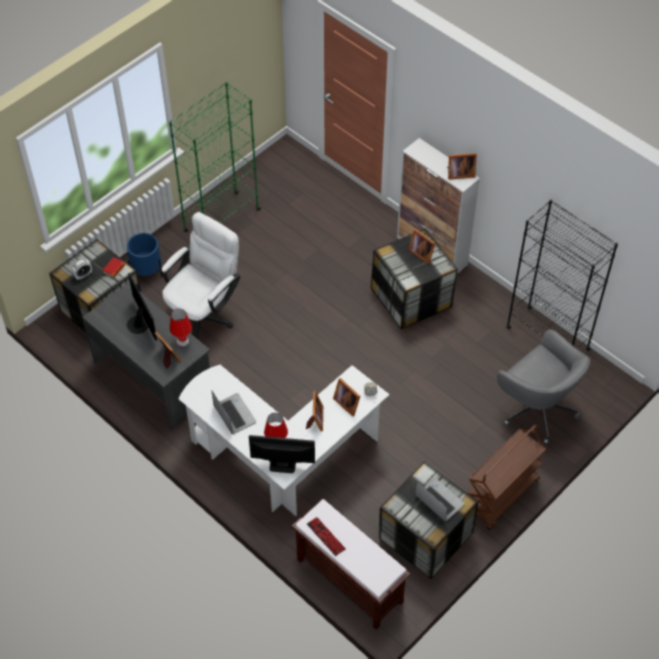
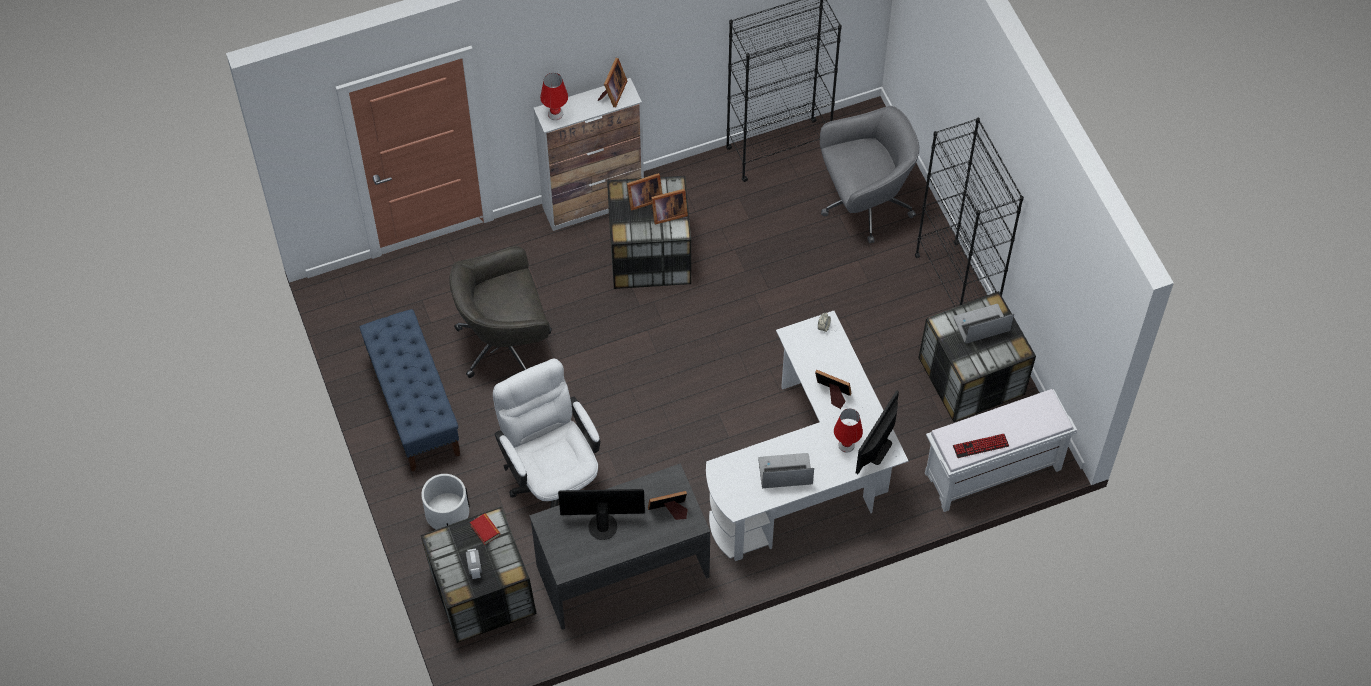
camera: 65 degrees left, 5 degrees up
blue planter [127,233,163,278] -> white planter [421,474,470,530]
green bookcase [169,82,261,232] -> blue bench [359,309,460,472]
red table lamp [170,309,192,346] -> red table lamp moved to [540,73,568,120]
brown bench [291,499,411,630] -> white bench [925,389,1077,512]
picture frame [333,378,360,417] -> picture frame moved to [651,189,688,225]
brown cart [467,425,546,530] -> black bookcase [915,118,1024,307]
none -> grey office chair [449,246,552,378]

